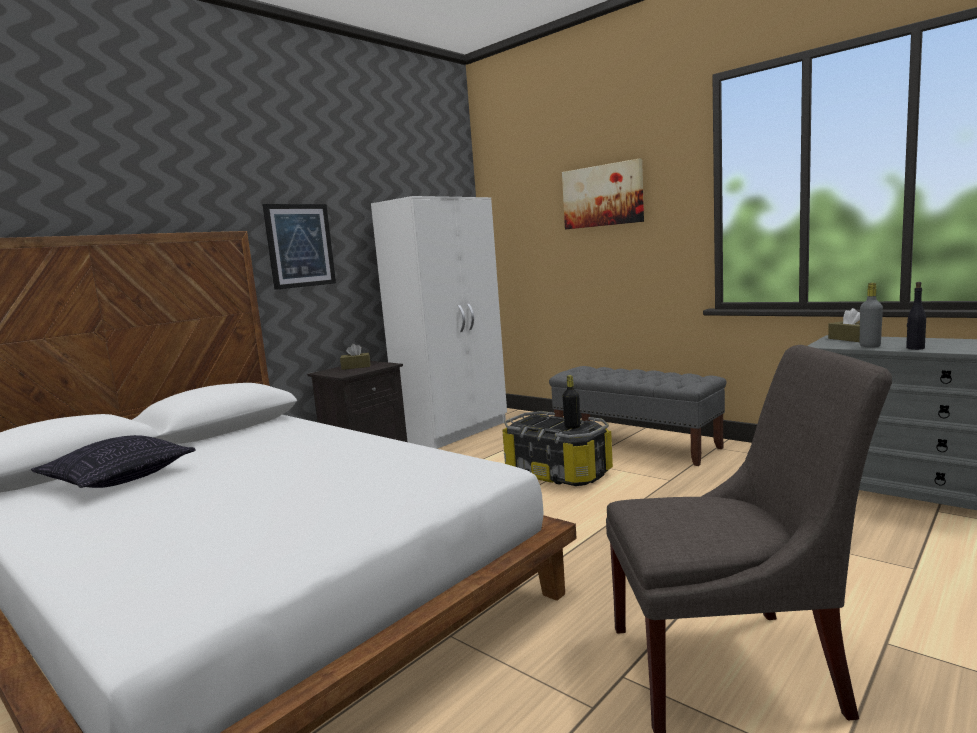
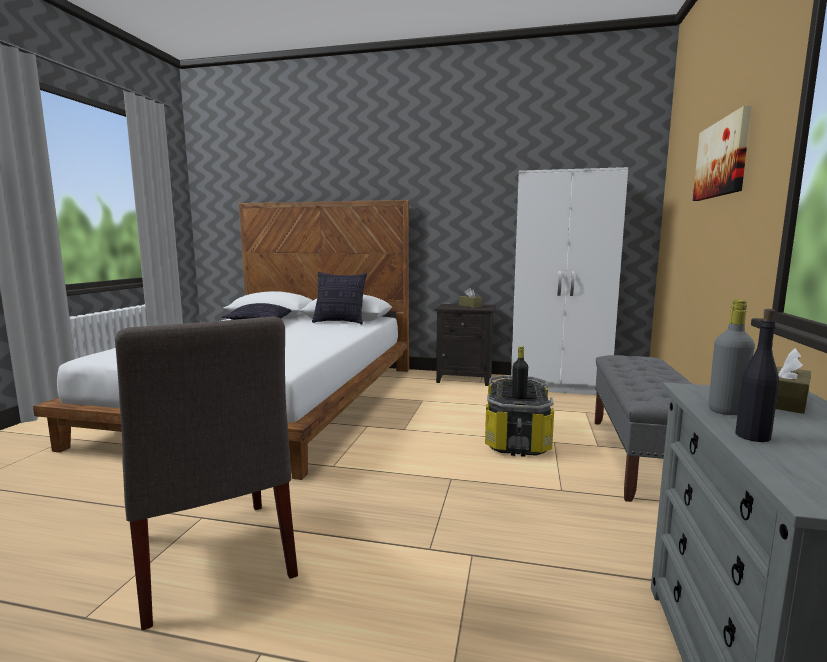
camera: 60 degrees right, 0 degrees up
picture [262,204,336,290] -> none
none -> pillow [312,272,367,324]

